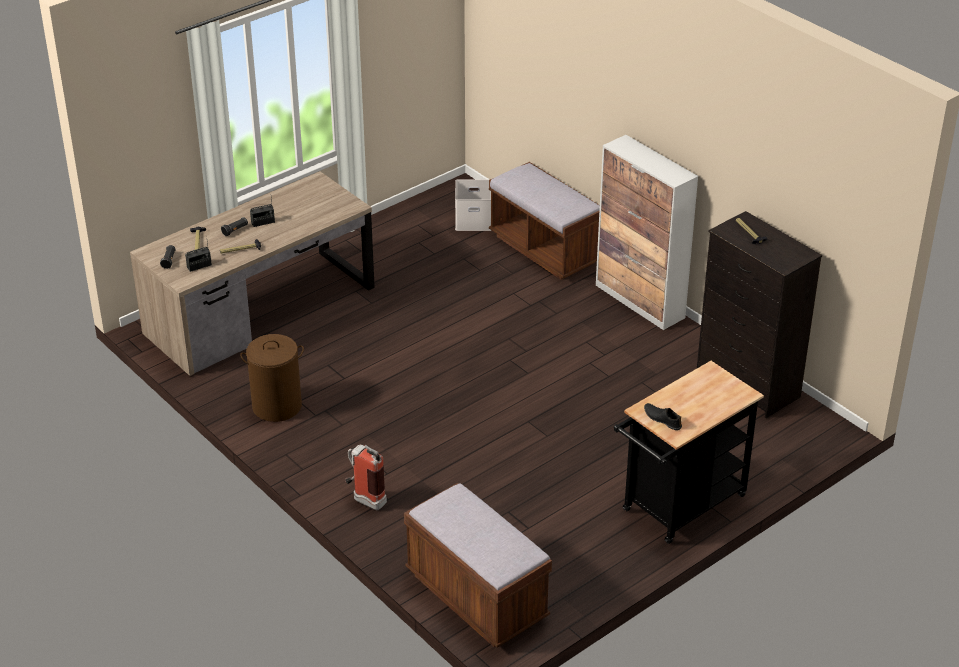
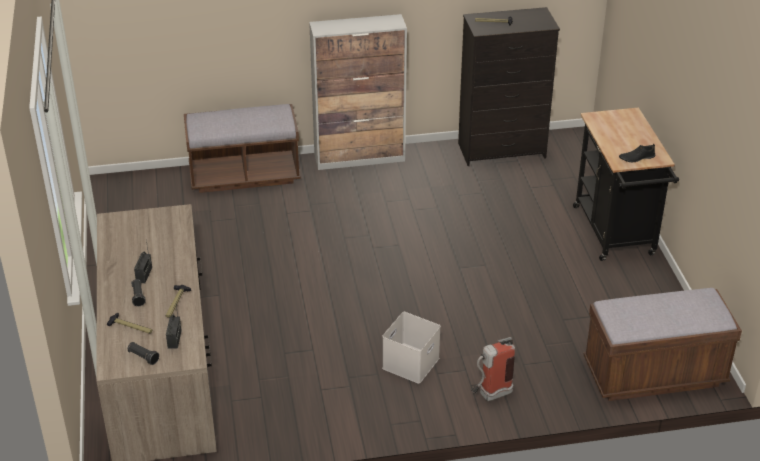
camera: 60 degrees left, 0 degrees up
brown laundry basket [240,334,304,422] -> none
white storage box [455,180,492,231] -> white storage box moved to [382,312,441,384]

